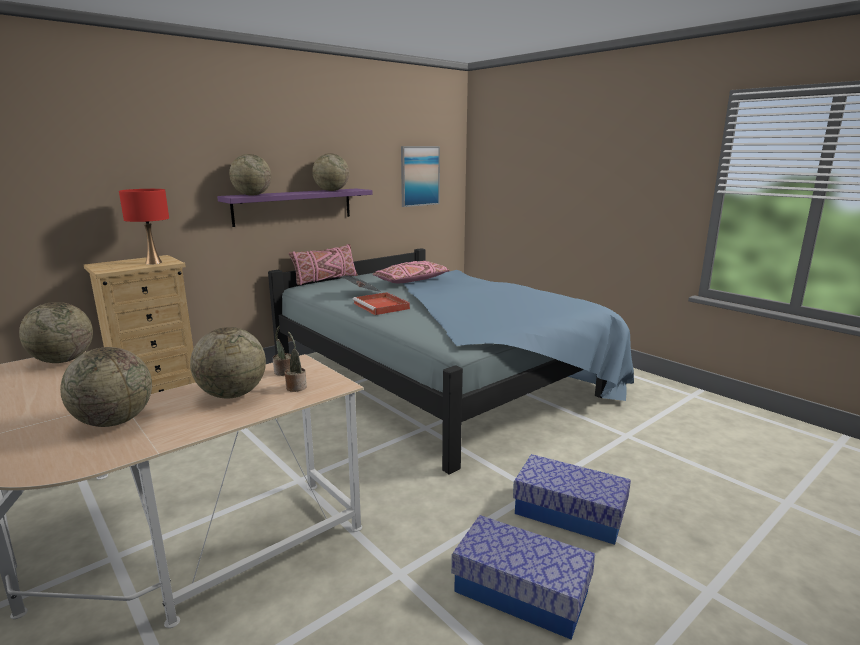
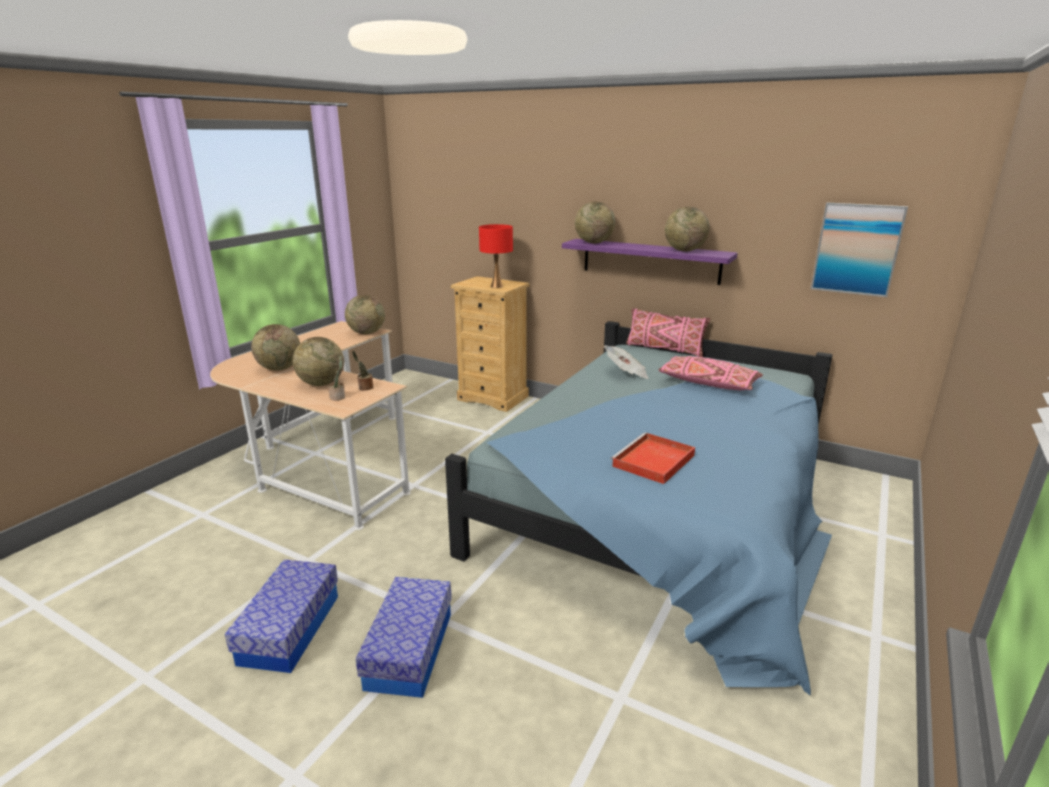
camera: 70 degrees right, 5 degrees up
red tray [353,292,410,315] -> red tray moved to [610,432,695,484]

